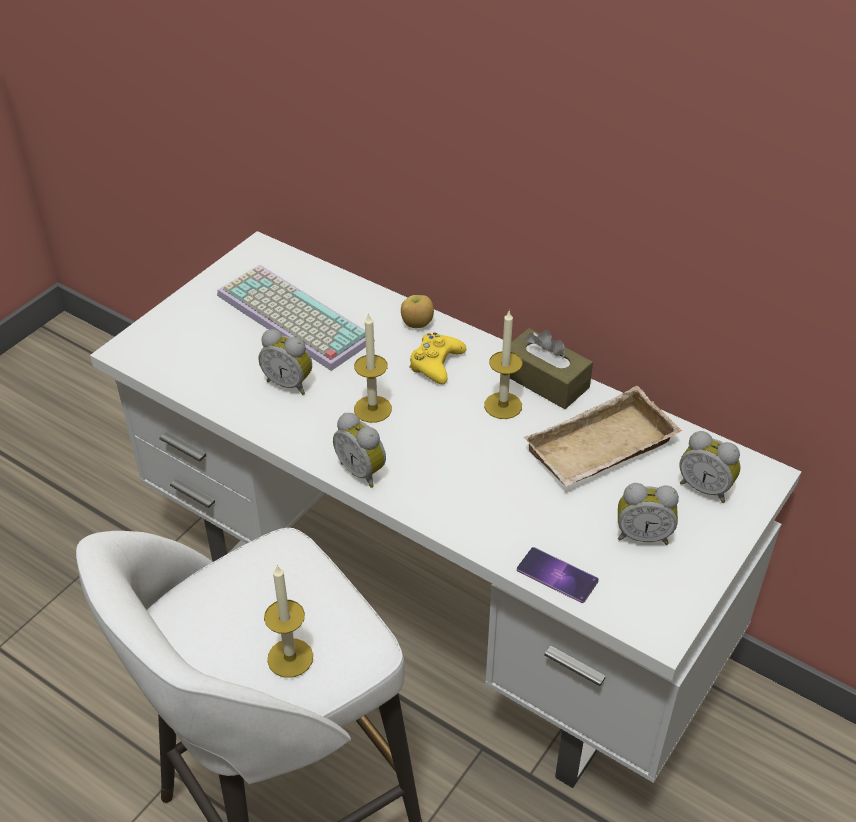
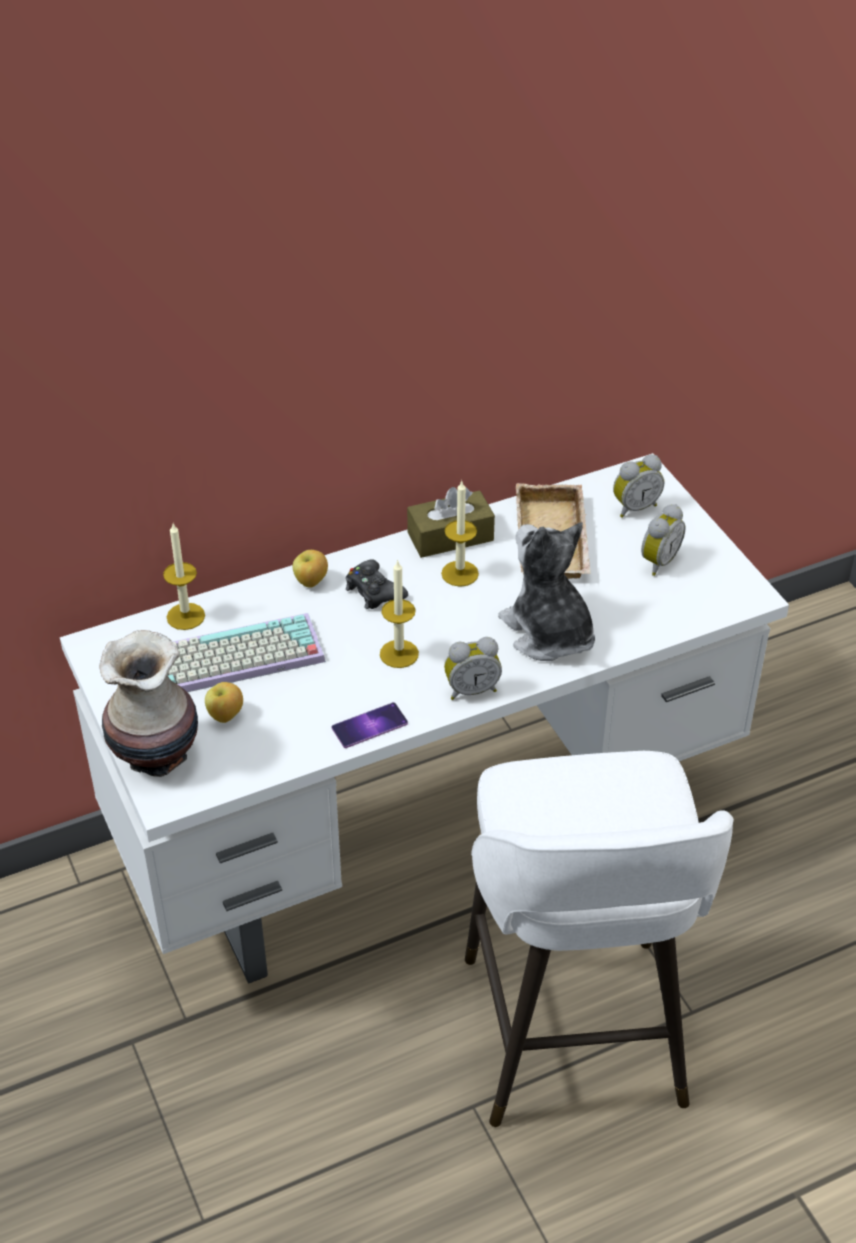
camera: 60 degrees left, 0 degrees up
alarm clock [259,329,312,395] -> none
candle [264,565,313,678] -> candle moved to [163,524,205,630]
yellow game controller [409,333,466,384] -> black game controller [346,560,408,609]
phone [517,547,599,603] -> phone moved to [332,702,408,748]
none -> vase [99,630,198,777]
none -> apple [205,682,243,723]
none -> plush toy [498,522,595,661]

